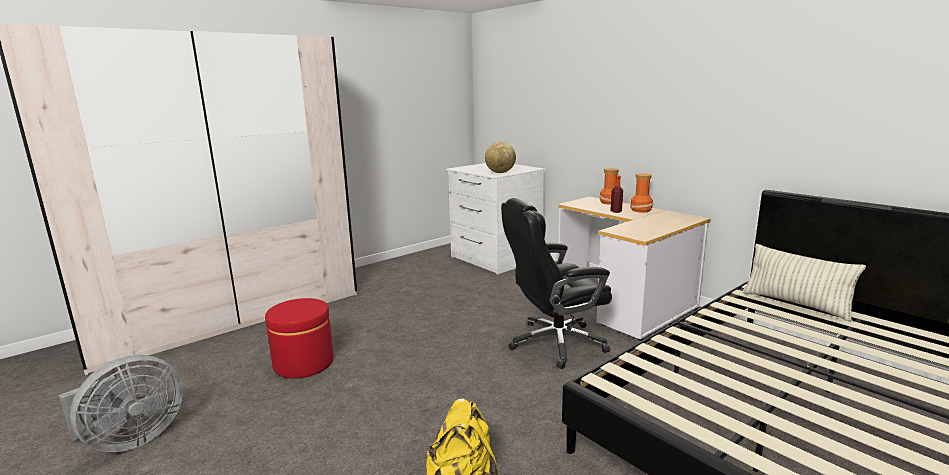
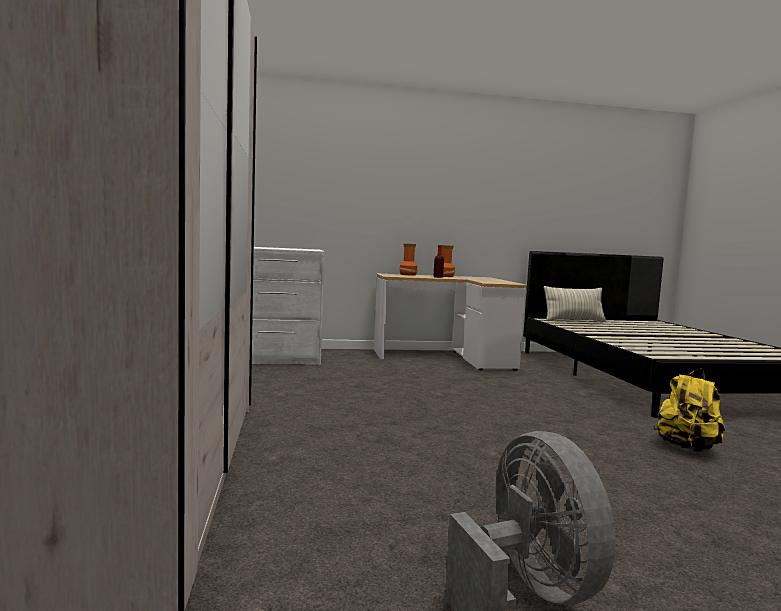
camera: 60 degrees left, 10 degrees down
red ottoman [265,298,334,379] -> none
globe [485,142,516,173] -> none
black office chair [501,198,612,369] -> none

